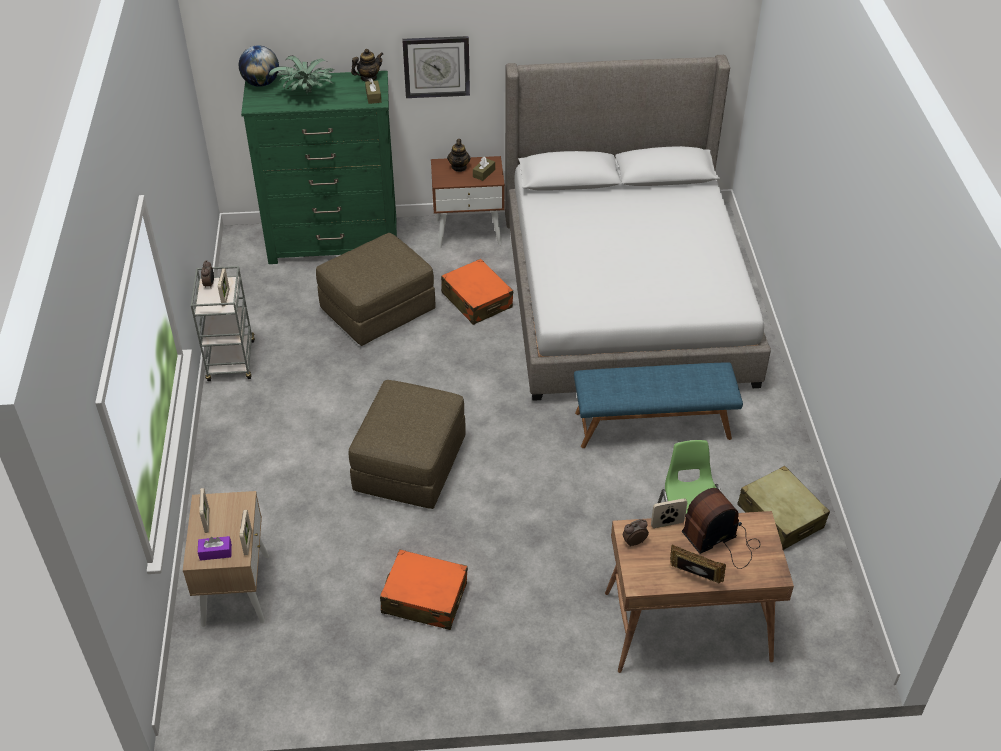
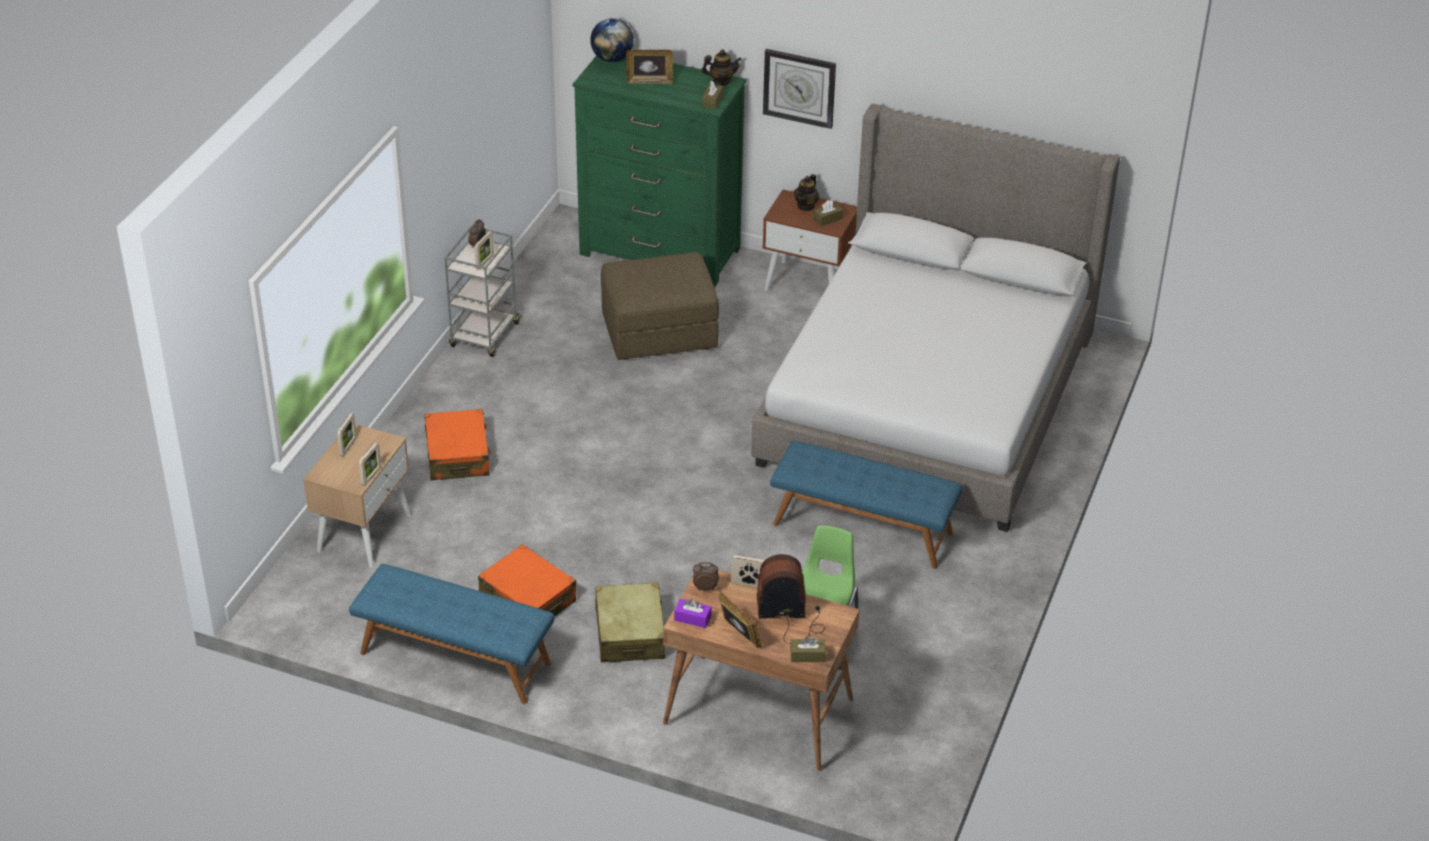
camera: 25 degrees right, 5 degrees down
purple tissue box [198,536,232,561] -> purple tissue box moved to [674,599,712,628]
potted plant [269,56,334,95] -> picture frame [626,50,673,84]
brown ottoman [349,380,466,509] -> none
orange suitcase [441,259,513,325] -> orange suitcase moved to [425,409,491,480]
beige suitcase [737,466,830,550] -> beige suitcase moved to [595,583,665,662]
none -> blue bench [349,564,554,704]
none -> brown tissue box [790,636,826,662]

